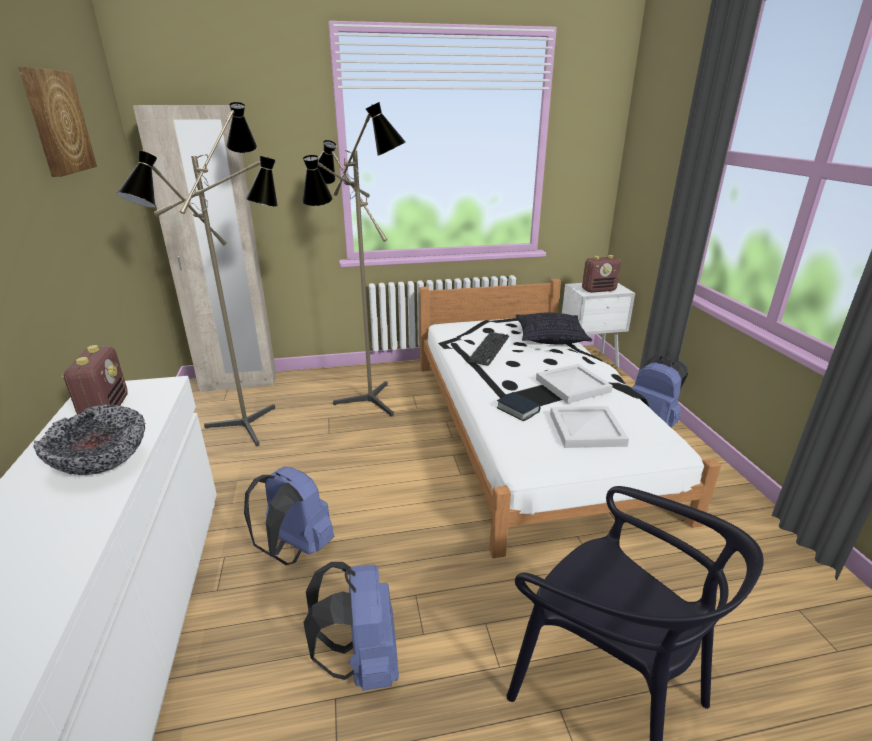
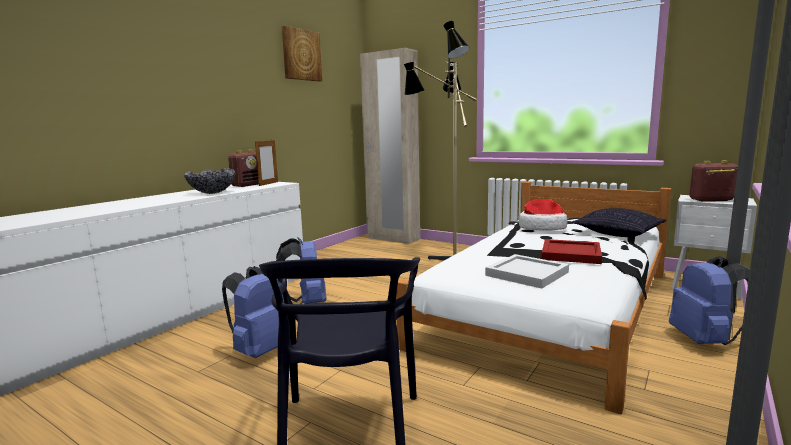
camera: 45 degrees right, 15 degrees down
floor lamp [116,102,278,446] -> none
keyboard [467,332,509,366] -> hat [519,199,567,231]
book [496,392,541,421] -> none
white tray [536,364,613,404] -> red tray [542,239,602,264]
radio [582,255,621,293] -> radio turned 150 degrees clockwise [689,160,738,201]
none -> picture frame [255,140,278,186]

